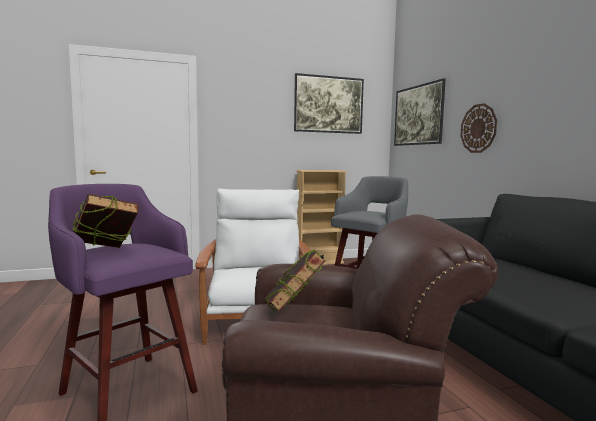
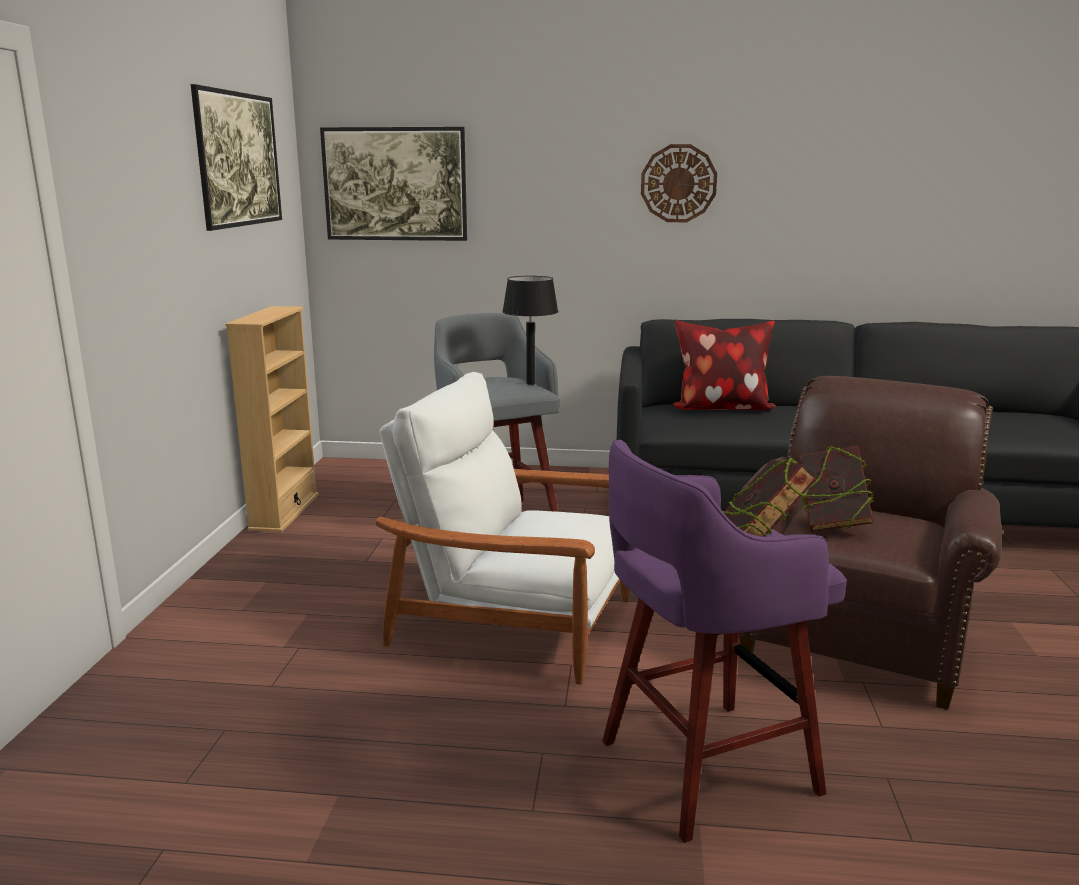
camera: 65 degrees left, 10 degrees up
wall clock [460,103,497,153] -> wall clock moved to [641,144,717,222]
none -> black table lamp [502,276,558,385]
none -> pillow [672,320,776,410]

